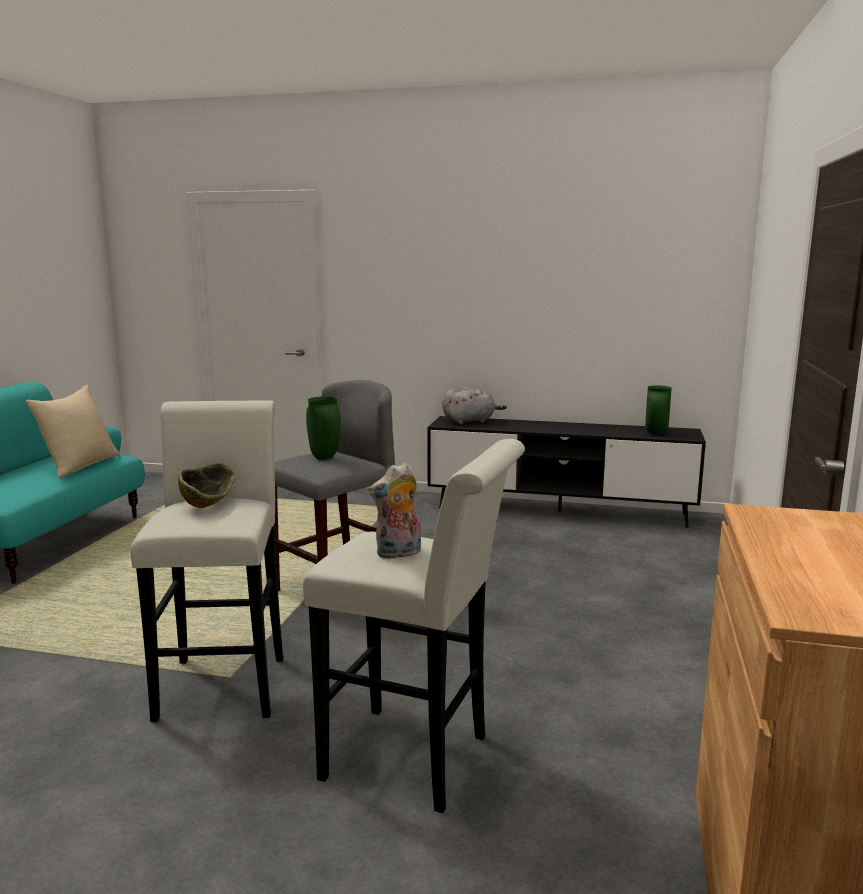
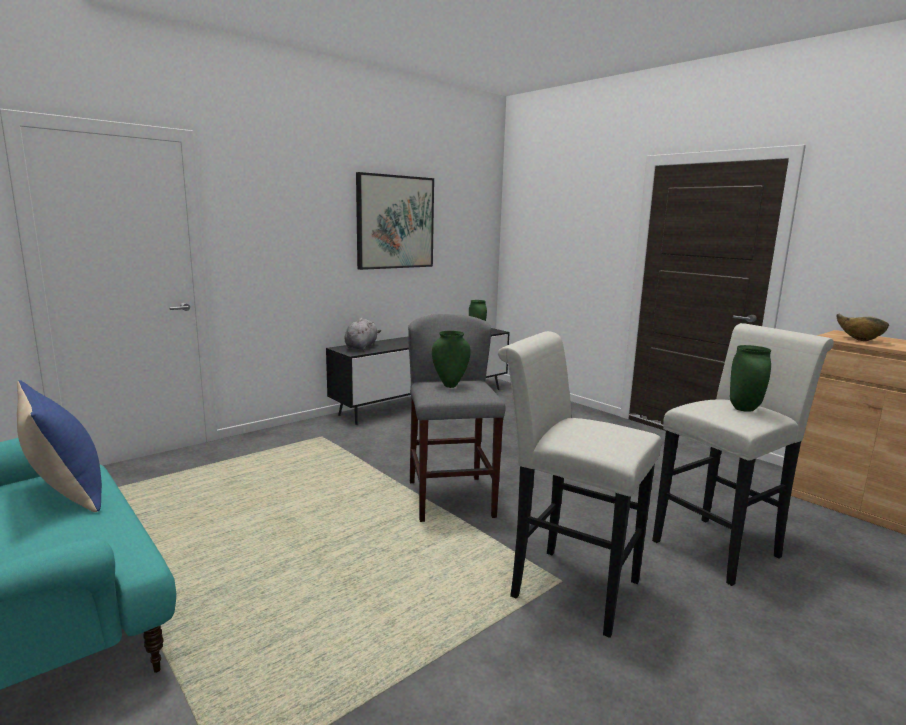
camera: 55 degrees left, 0 degrees up
beige pillow [25,385,120,478] -> blue pillow [17,380,102,512]
bowl [178,463,235,508] -> bowl moved to [837,314,889,341]
plush toy [369,463,421,559] -> green vase [730,345,771,412]
none -> picture [356,172,434,270]

